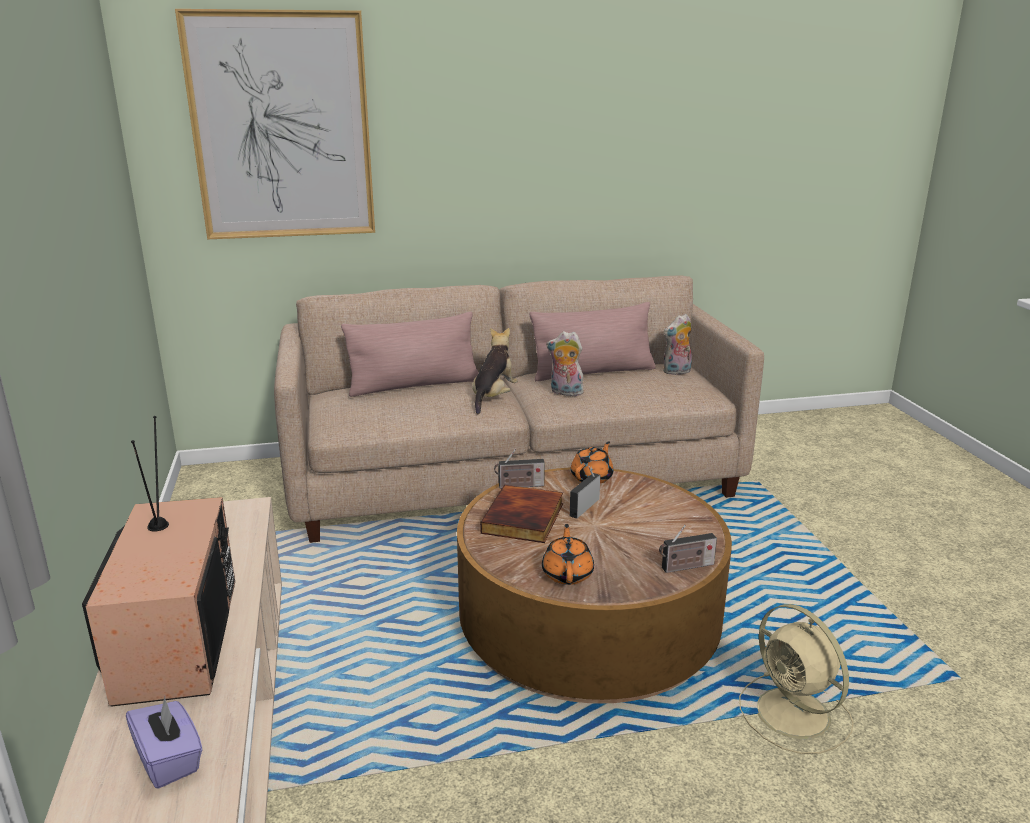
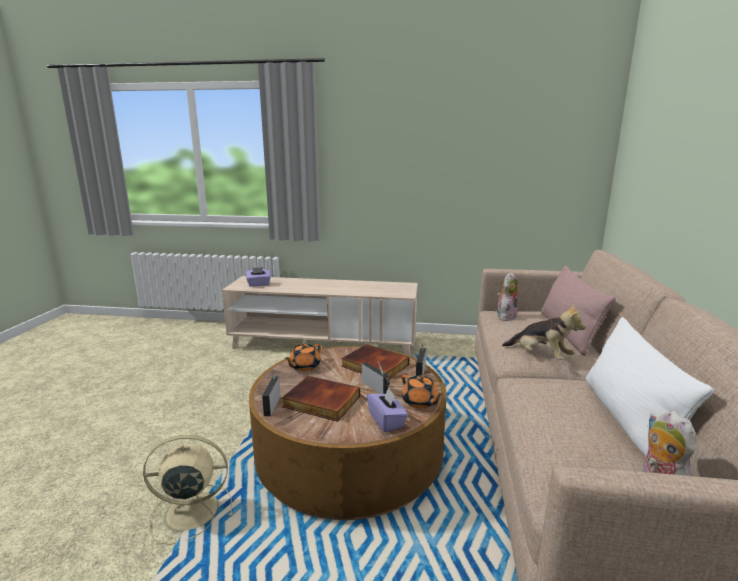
camera: 110 degrees right, 5 degrees down
television [82,416,235,707] -> none
picture [175,9,375,240] -> none
pink pillow [530,302,656,381] -> white pillow [586,317,714,457]
orange teapot [542,524,594,585] -> orange teapot turned 105 degrees clockwise [285,343,321,371]
plush toy [546,331,584,396] -> plush toy moved to [497,272,518,321]
none -> book [282,376,360,422]
none -> purple tissue box [367,388,408,432]

